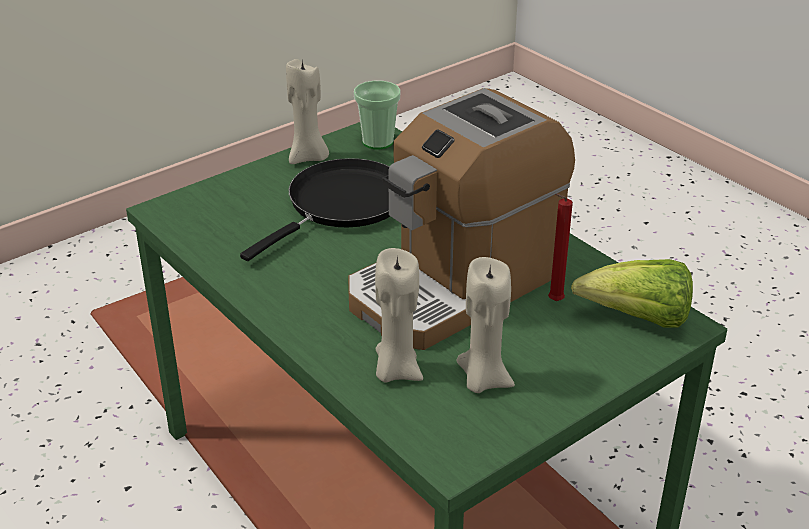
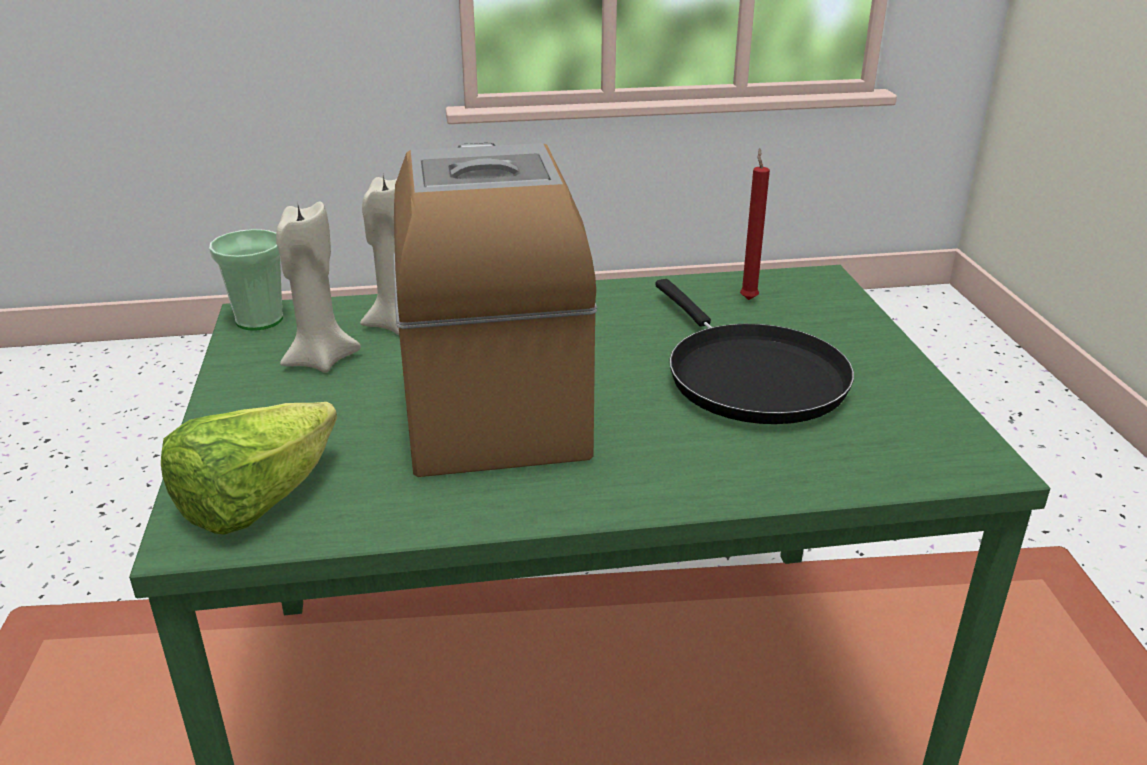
camera: 120 degrees right, 5 degrees down
beige candle [286,59,329,164] -> none
cup [354,81,401,149] -> cup moved to [209,229,283,331]
red candle [548,194,573,301] -> red candle moved to [740,148,770,300]

